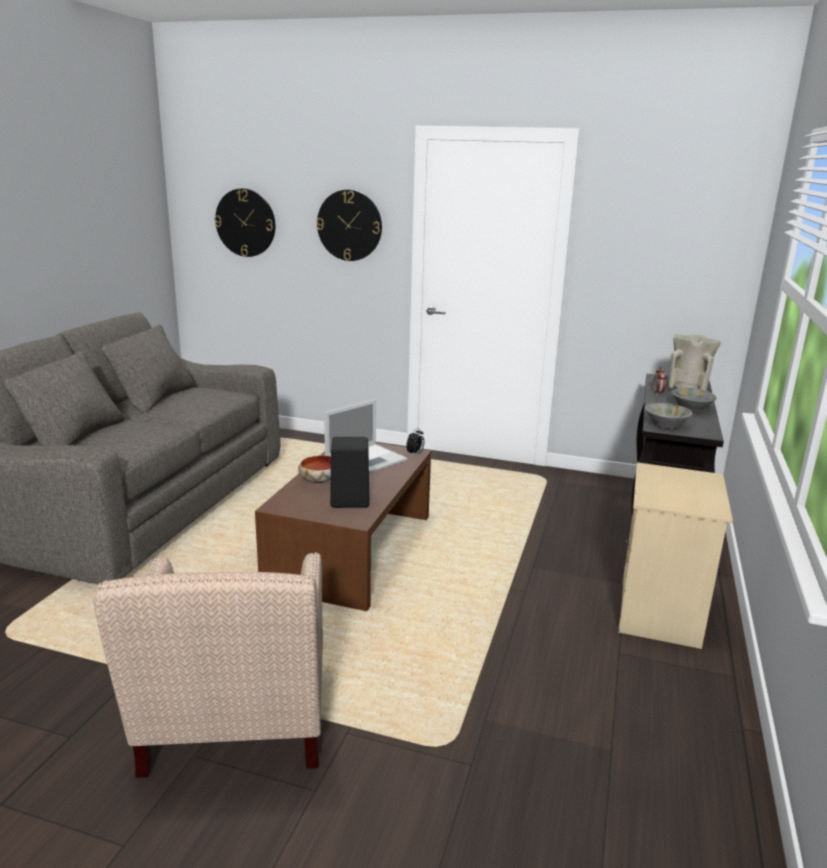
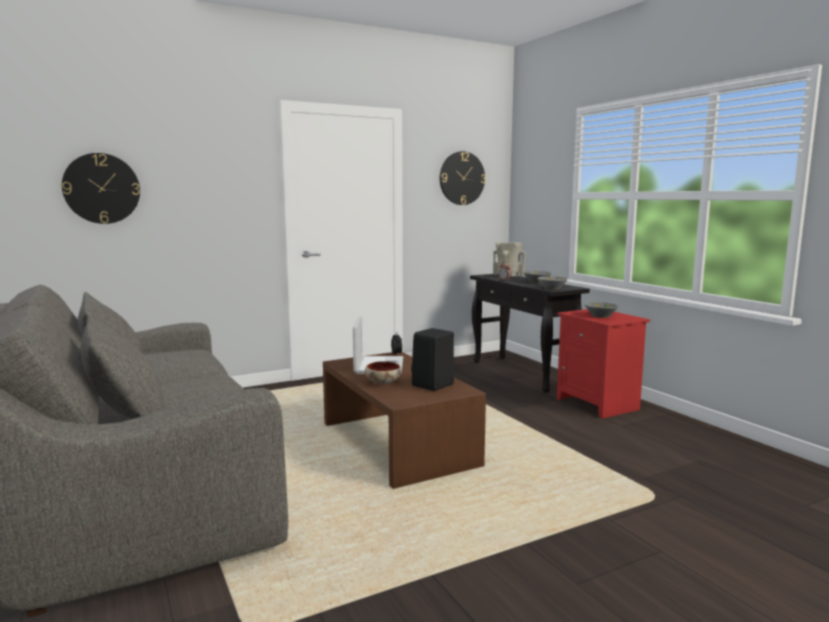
camera: 45 degrees left, 10 degrees down
beige armchair [93,553,323,778] -> none
wall clock [317,190,382,261] -> wall clock moved to [440,151,486,205]
beige nightstand [618,462,733,649] -> red nightstand [557,309,650,419]
none -> grey bowl [585,302,618,318]

